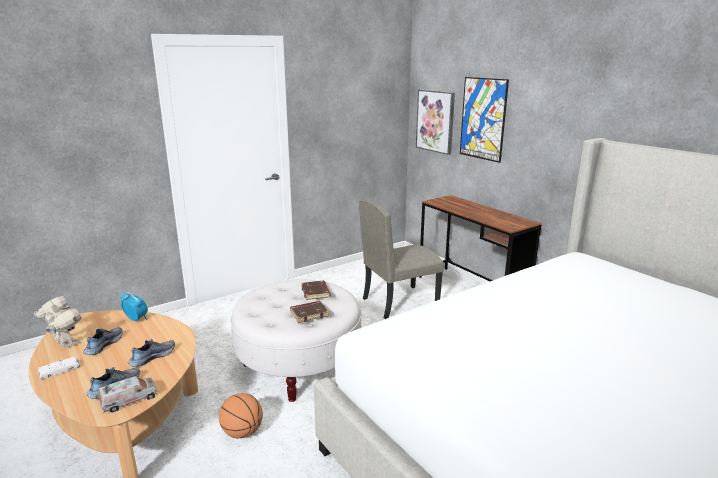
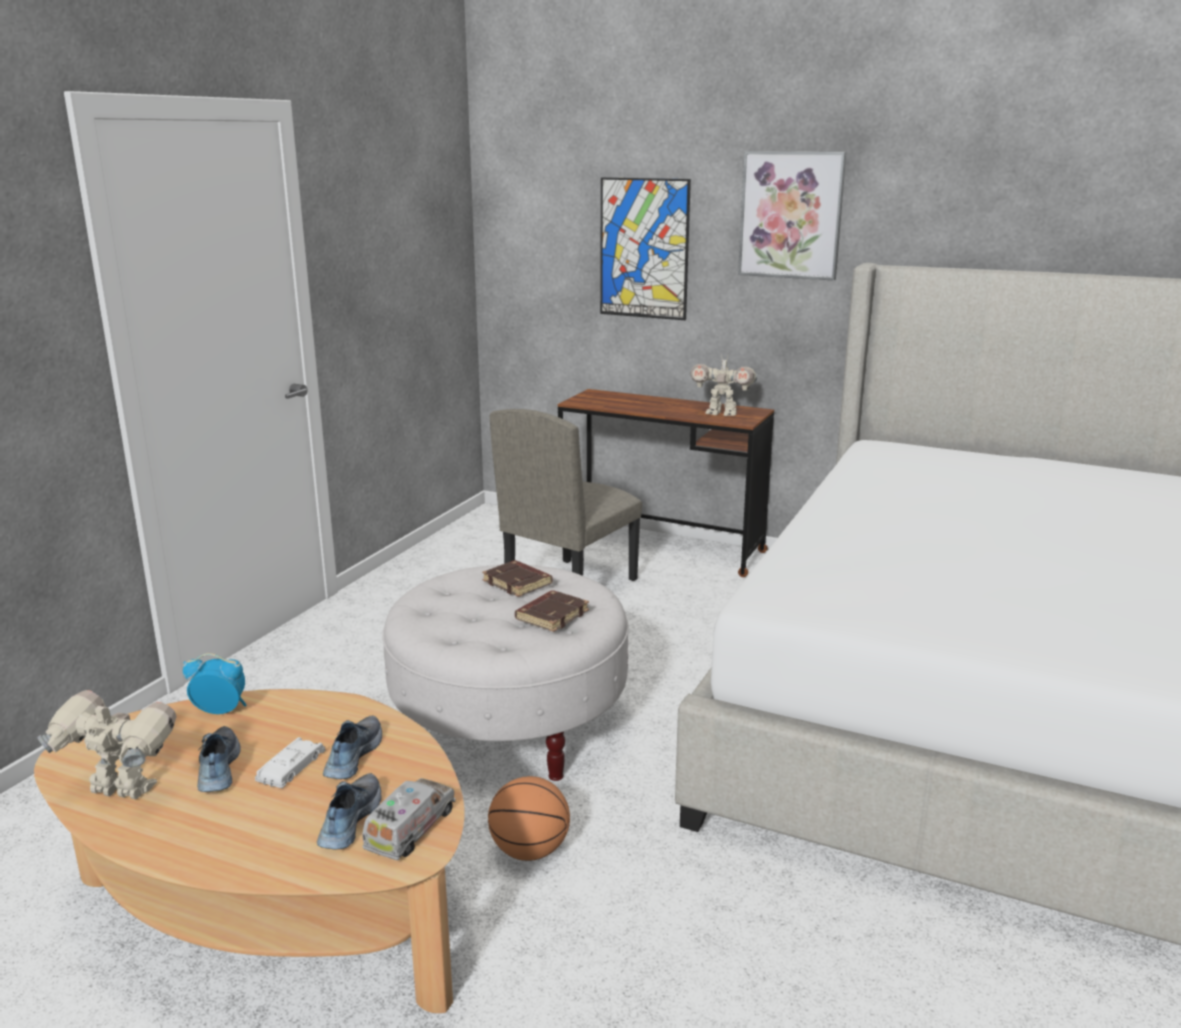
camera: 30 degrees left, 0 degrees up
white toy car [38,357,80,380] -> white toy car moved to [254,737,326,788]
picture [416,89,455,155] -> picture moved to [738,151,846,281]
none -> toy robot [690,356,758,416]

